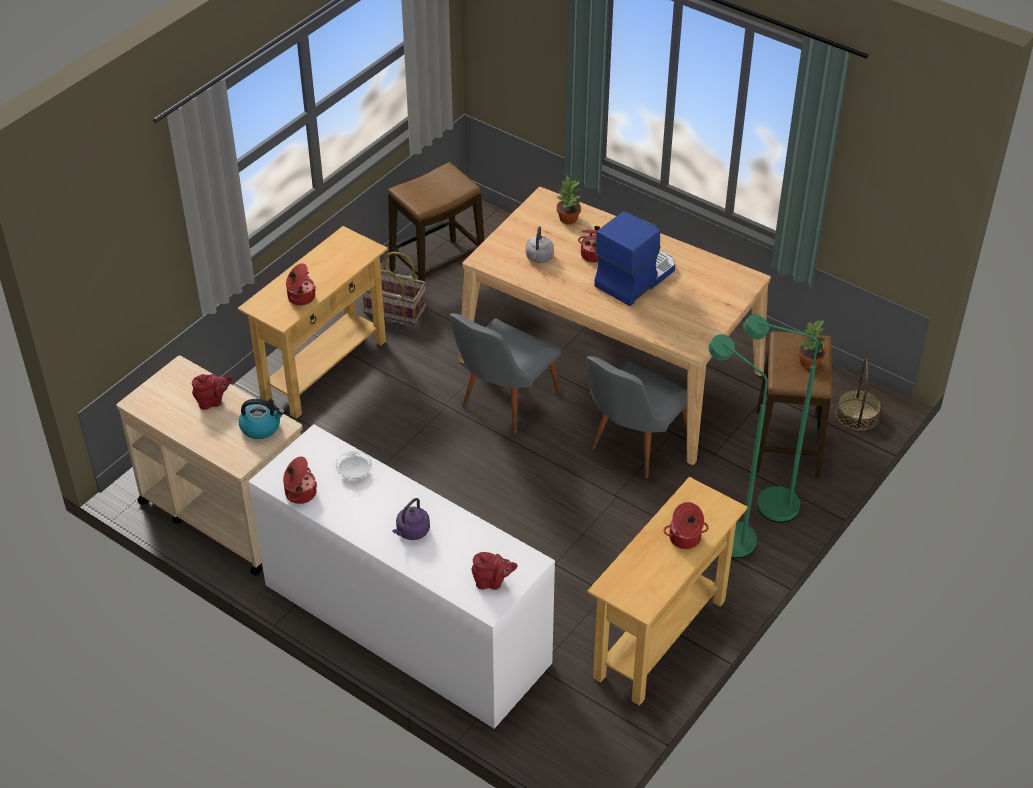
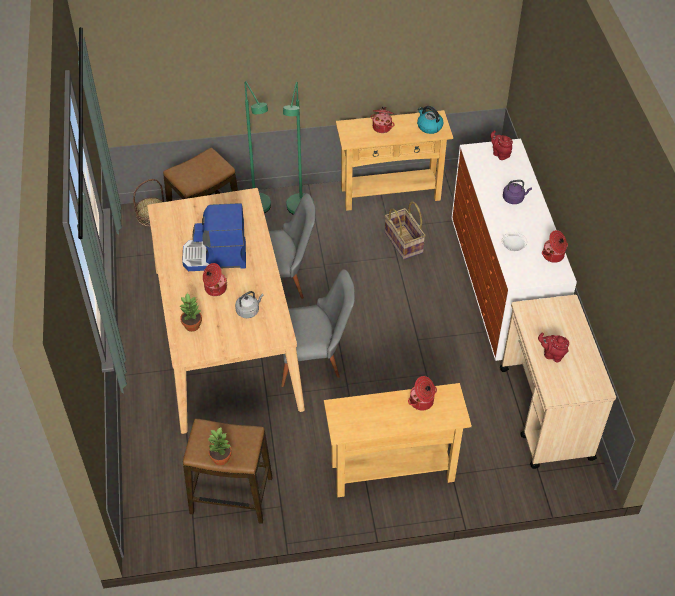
camera: 135 degrees left, 5 degrees up
kettle [239,399,285,439] -> kettle moved to [417,106,444,134]
basket [363,251,426,325] -> basket moved to [385,202,426,260]
potted plant [798,321,826,369] -> potted plant moved to [208,428,232,466]

